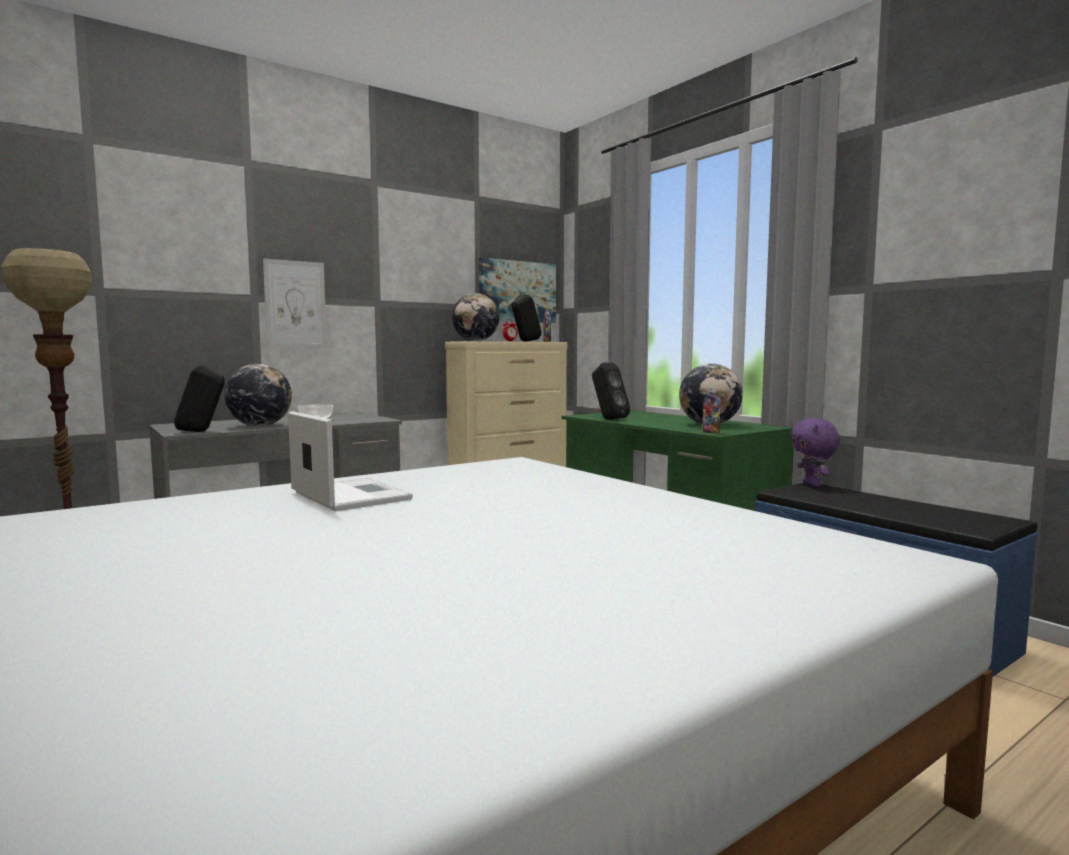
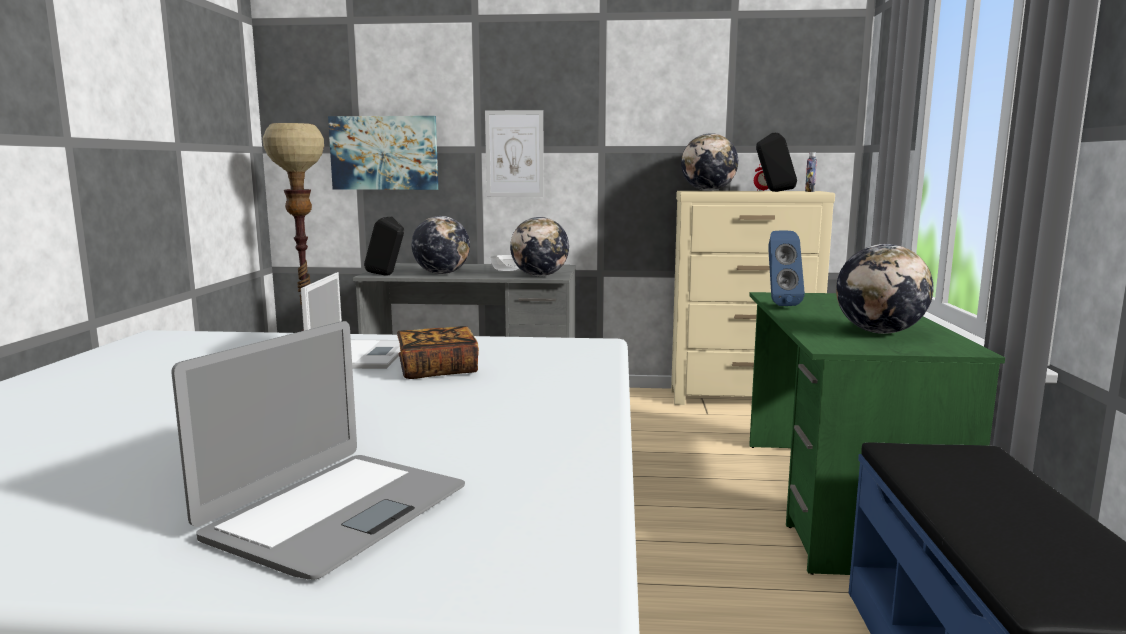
camera: 40 degrees right, 5 degrees up
picture [479,258,556,323] -> picture moved to [328,116,438,190]
black speaker [592,362,630,420] -> blue speaker [768,230,805,306]
bottle [703,387,721,433] -> none
purple plush toy [791,418,840,487] -> none
none -> laptop [171,321,465,580]
none -> book [397,326,479,379]
none -> globe [510,217,569,276]

